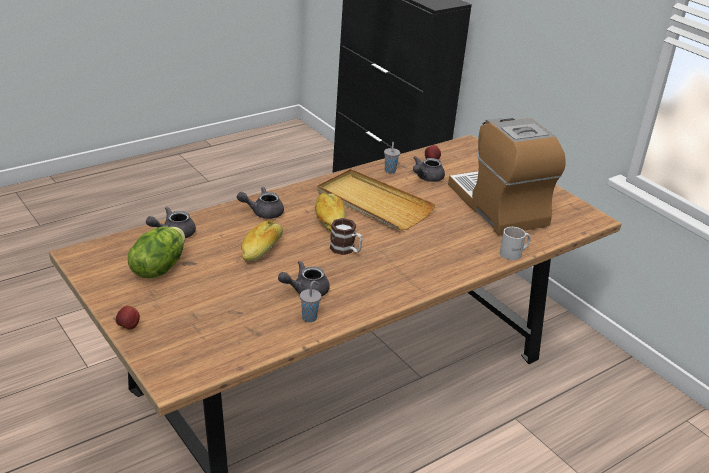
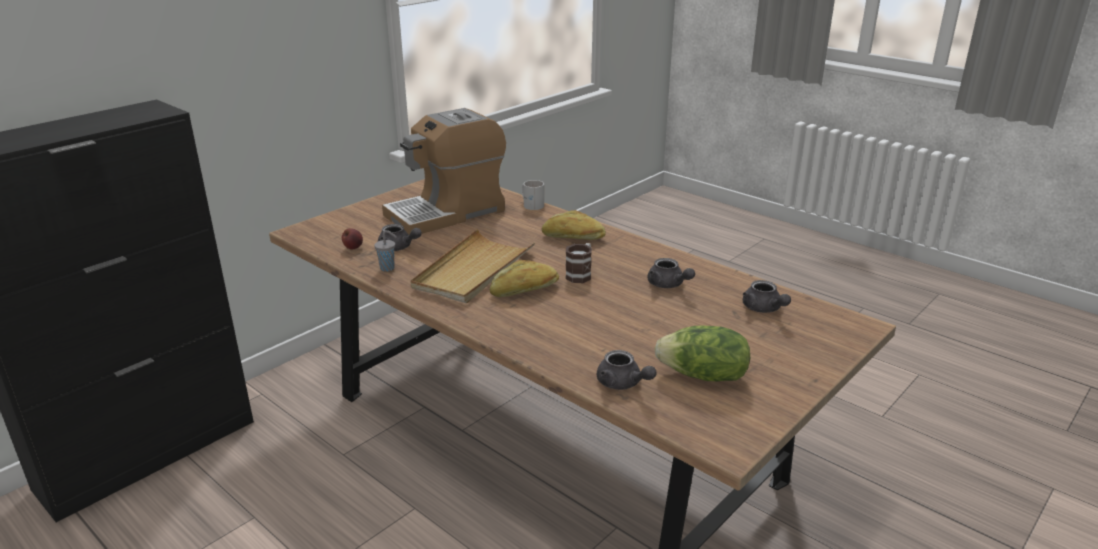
camera: 100 degrees left, 5 degrees down
apple [116,306,140,330] -> none
grey teapot [237,186,284,219] -> grey teapot moved to [743,280,791,313]
bread [241,220,283,261] -> bread moved to [542,210,606,240]
grey cup [300,281,321,322] -> none

